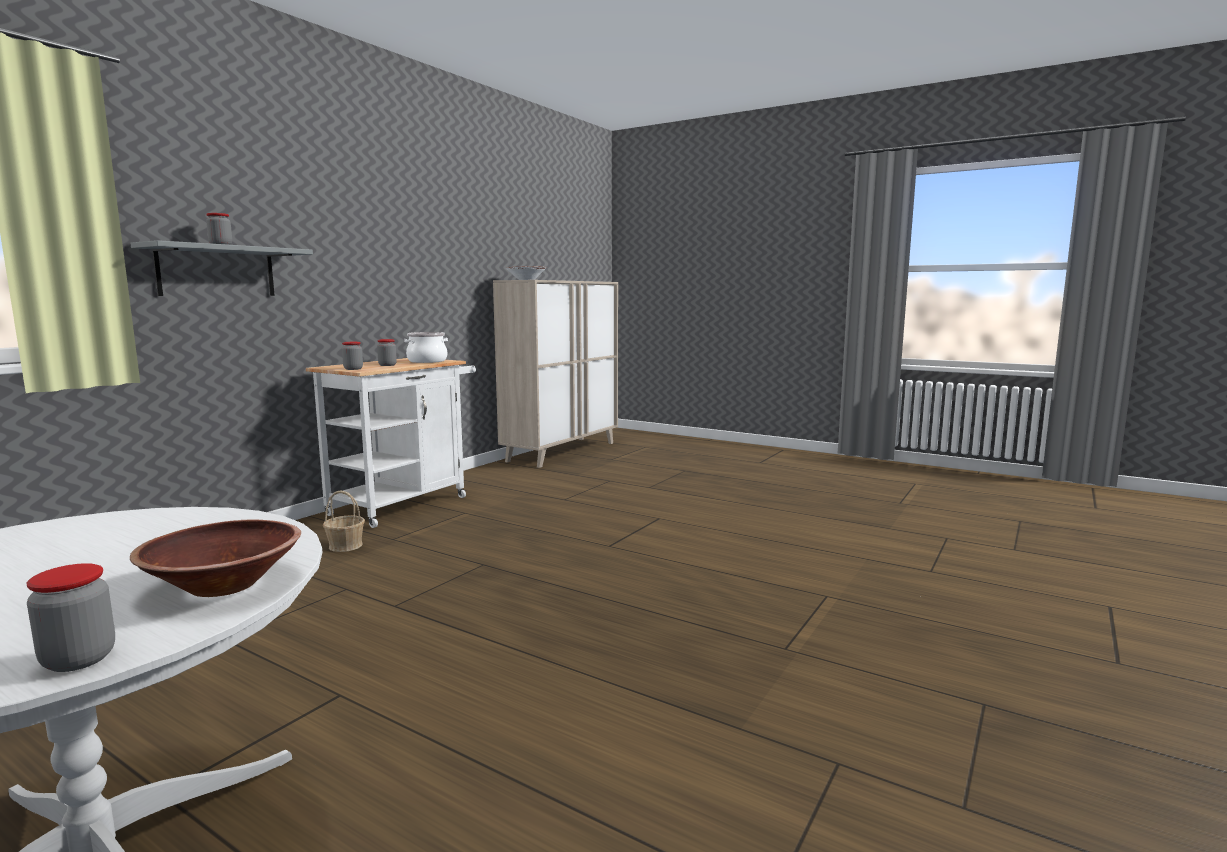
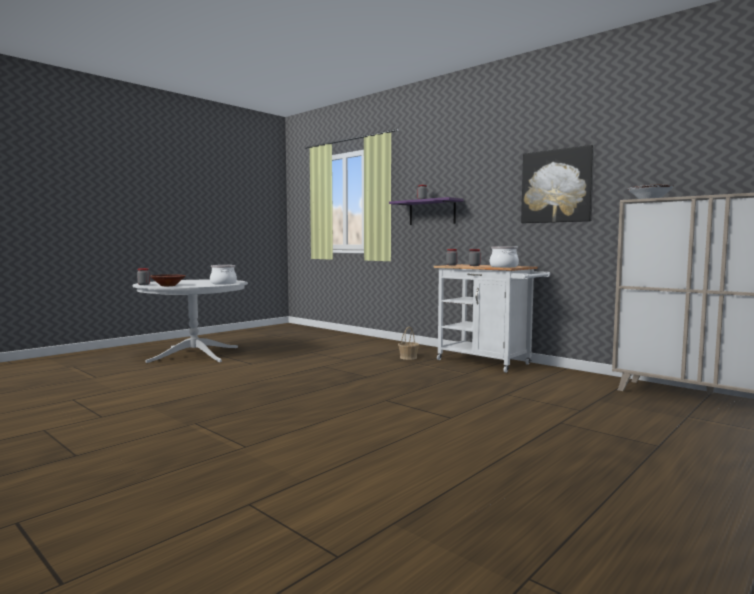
camera: 100 degrees right, 5 degrees down
grey shelf [131,240,313,296] -> purple shelf [389,197,464,225]
none -> cooking pot [210,265,237,284]
none -> picture [521,145,594,223]

